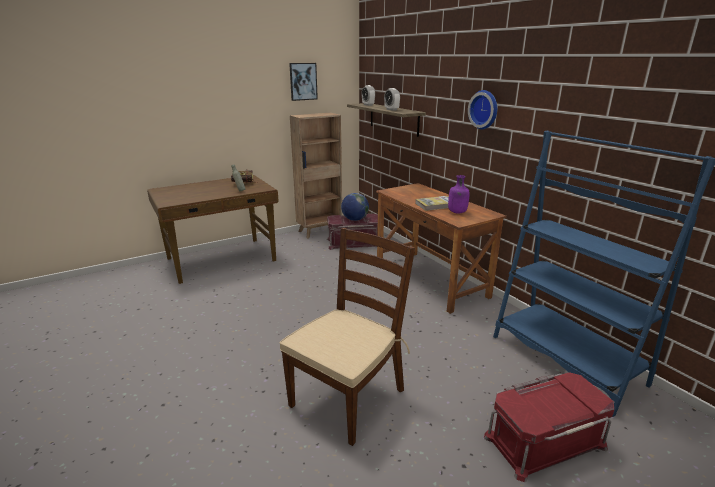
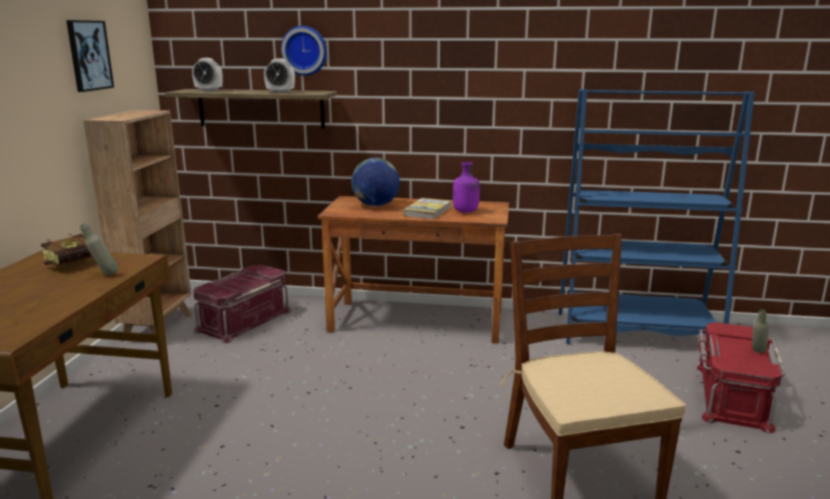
camera: 50 degrees left, 5 degrees down
globe [341,193,369,221] -> globe moved to [351,158,400,206]
wall clock [468,90,497,129] -> wall clock moved to [281,26,327,76]
none -> grey bottle [752,310,769,353]

